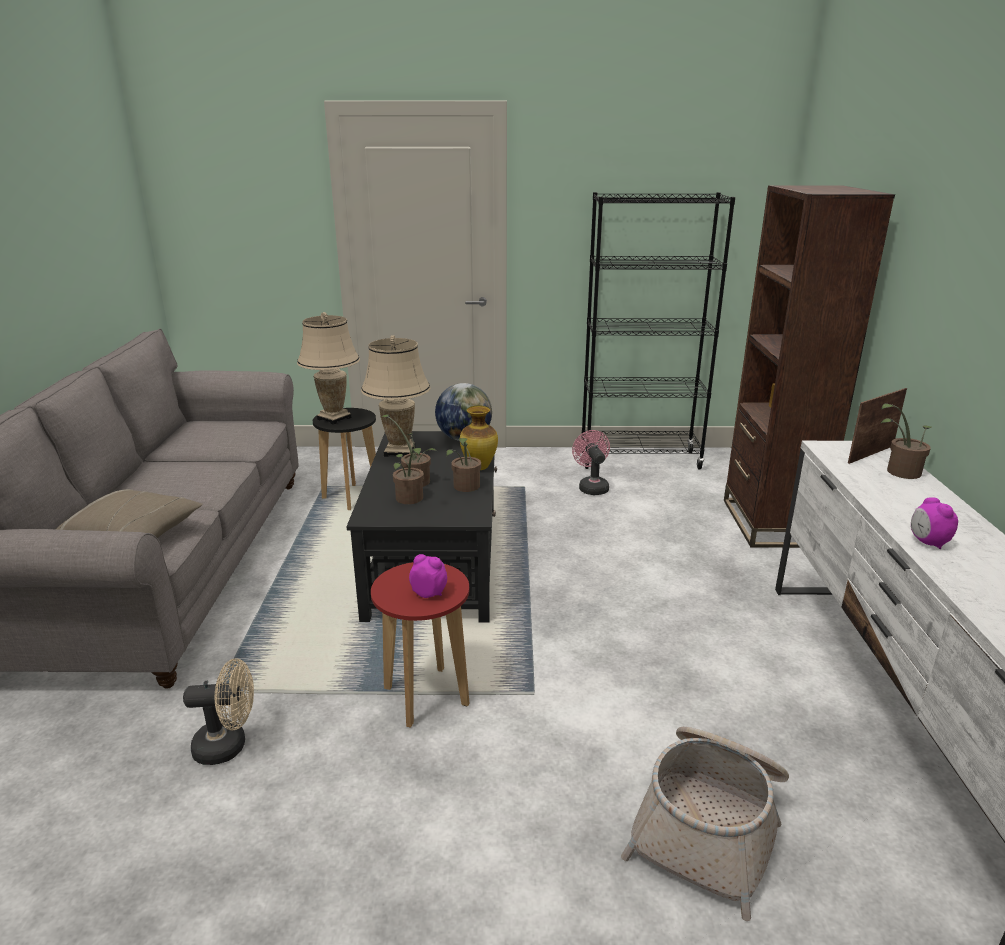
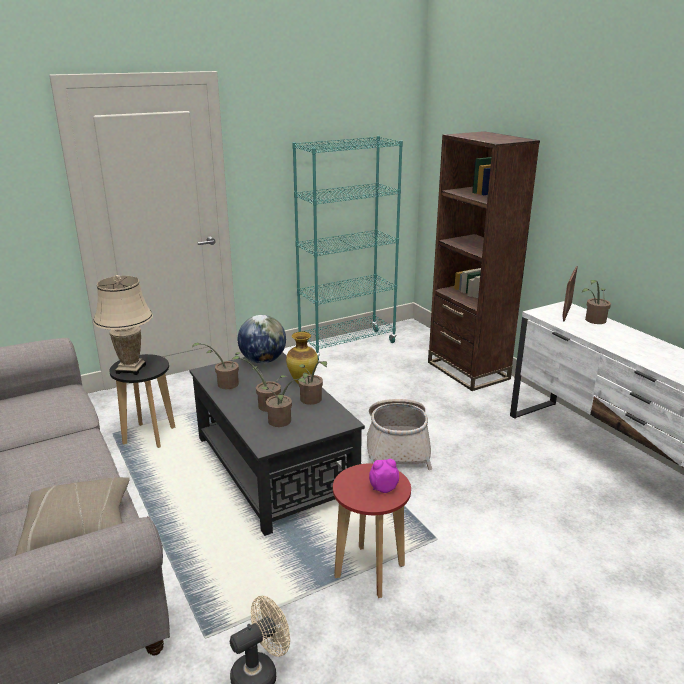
camera: 30 degrees left, 0 degrees up
beige table lamp [361,335,430,457] -> potted plant [192,343,241,389]
pink fan [572,430,610,495] -> none
black bookcase [582,192,735,469] -> turquoise bookcase [292,136,403,361]
basket [621,727,789,921] -> basket moved to [367,399,432,470]
alarm clock [911,497,958,549] -> none

